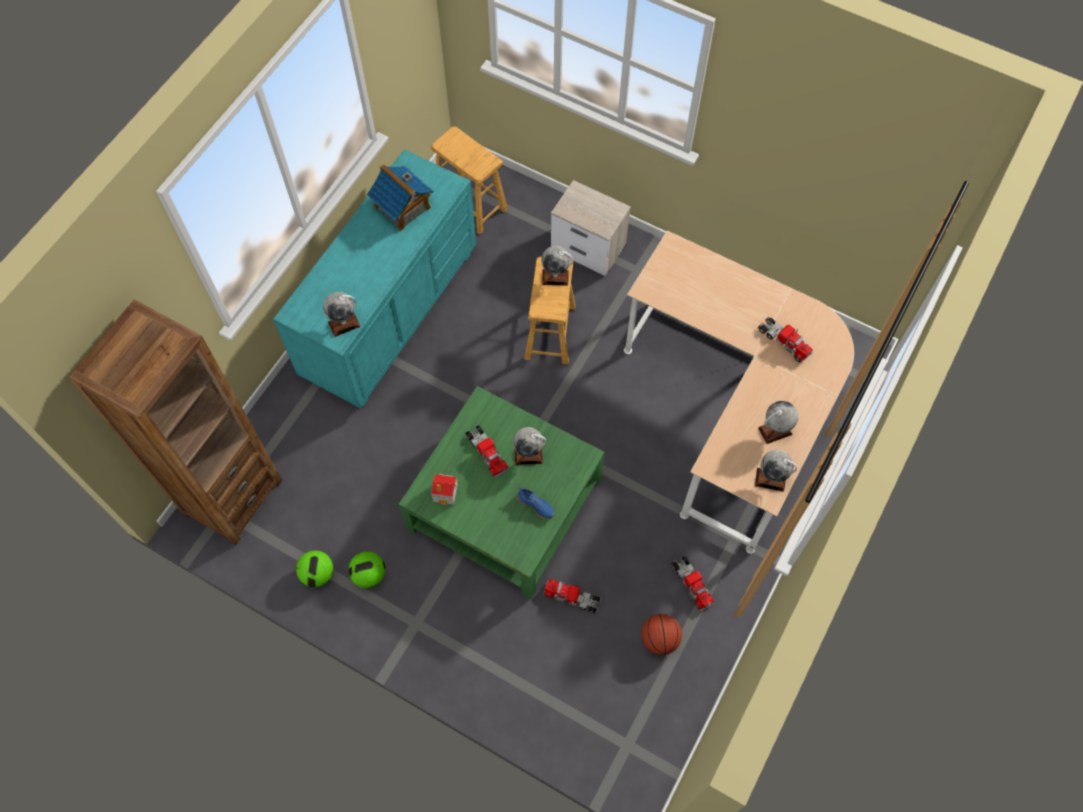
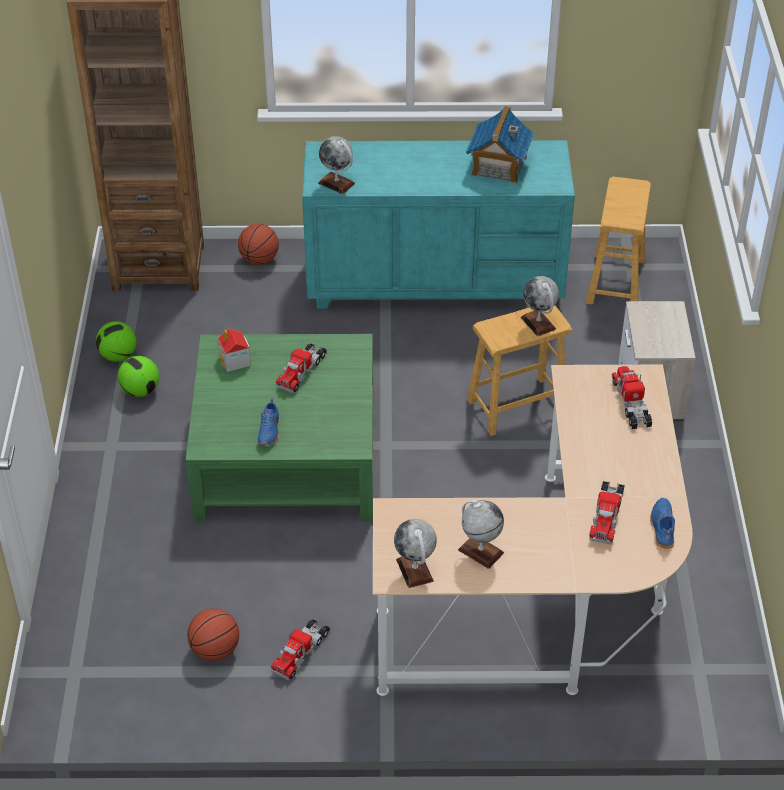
camera: 60 degrees right, 20 degrees down
globe [513,427,546,465] -> none
toy truck [543,579,601,613] -> toy truck moved to [612,366,653,429]
none -> basketball [238,224,279,265]
none -> blue shoe [650,498,675,549]

